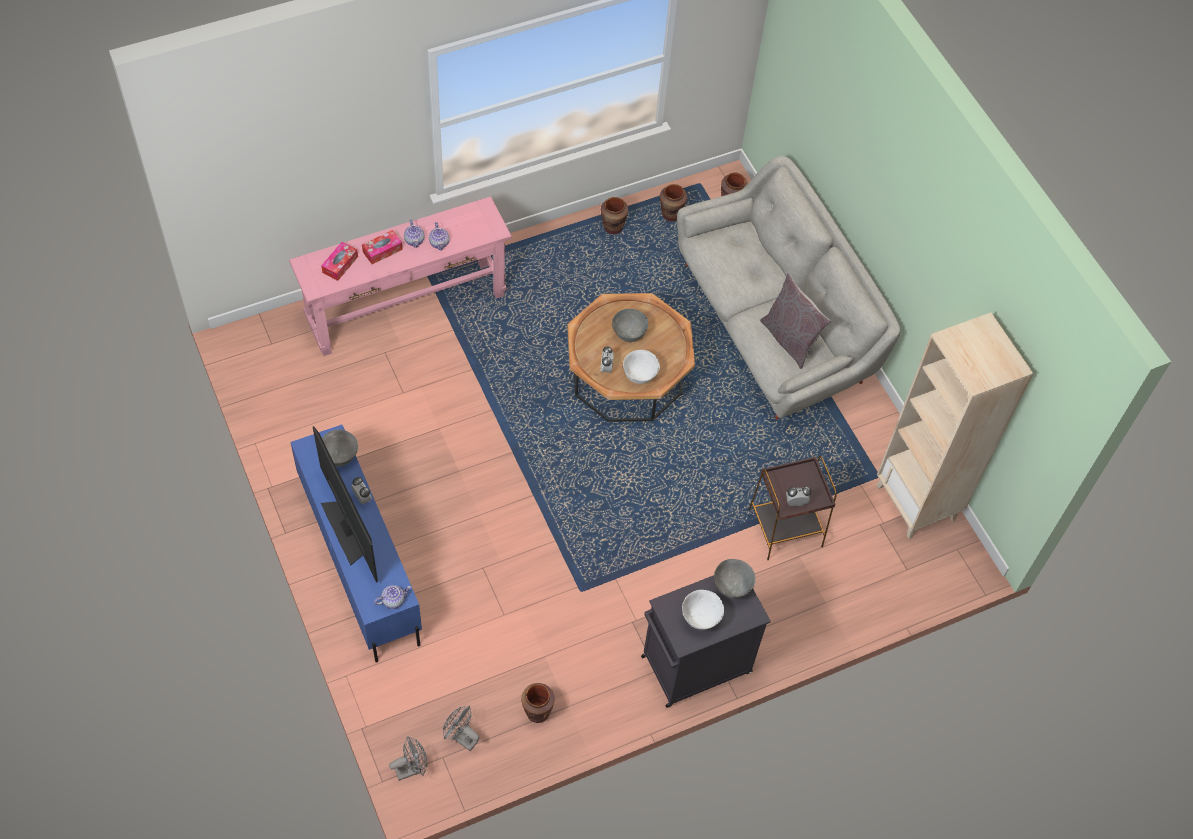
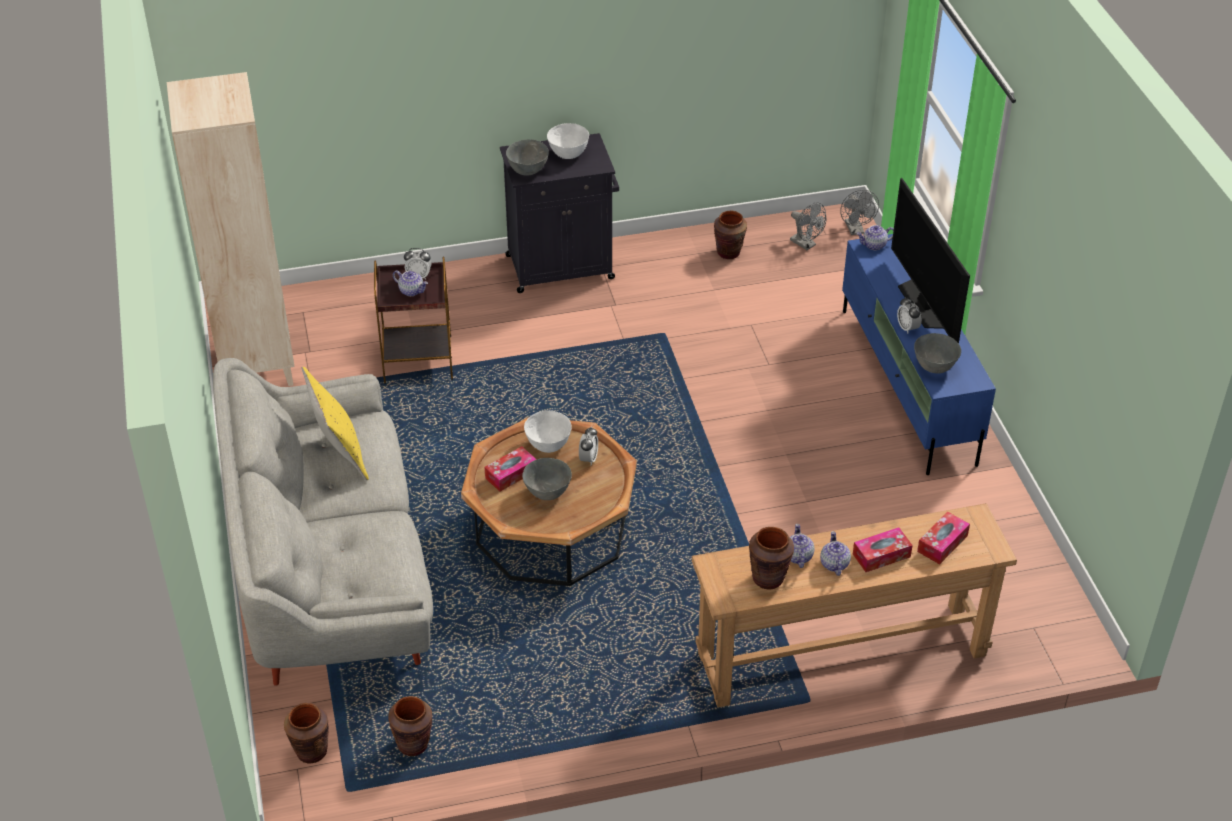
camera: 165 degrees left, 15 degrees down
pink console table [289,196,512,356] -> brown console table [692,503,1017,707]
grey fan [389,736,428,781] -> grey fan turned 90 degrees counterclockwise [840,190,879,235]
brown vase [601,197,629,234] -> brown vase moved to [749,527,794,589]
grey pillow [760,273,831,369] -> yellow pillow [302,367,369,480]
none -> teapot [393,270,428,296]
none -> tissue box [485,446,537,492]

